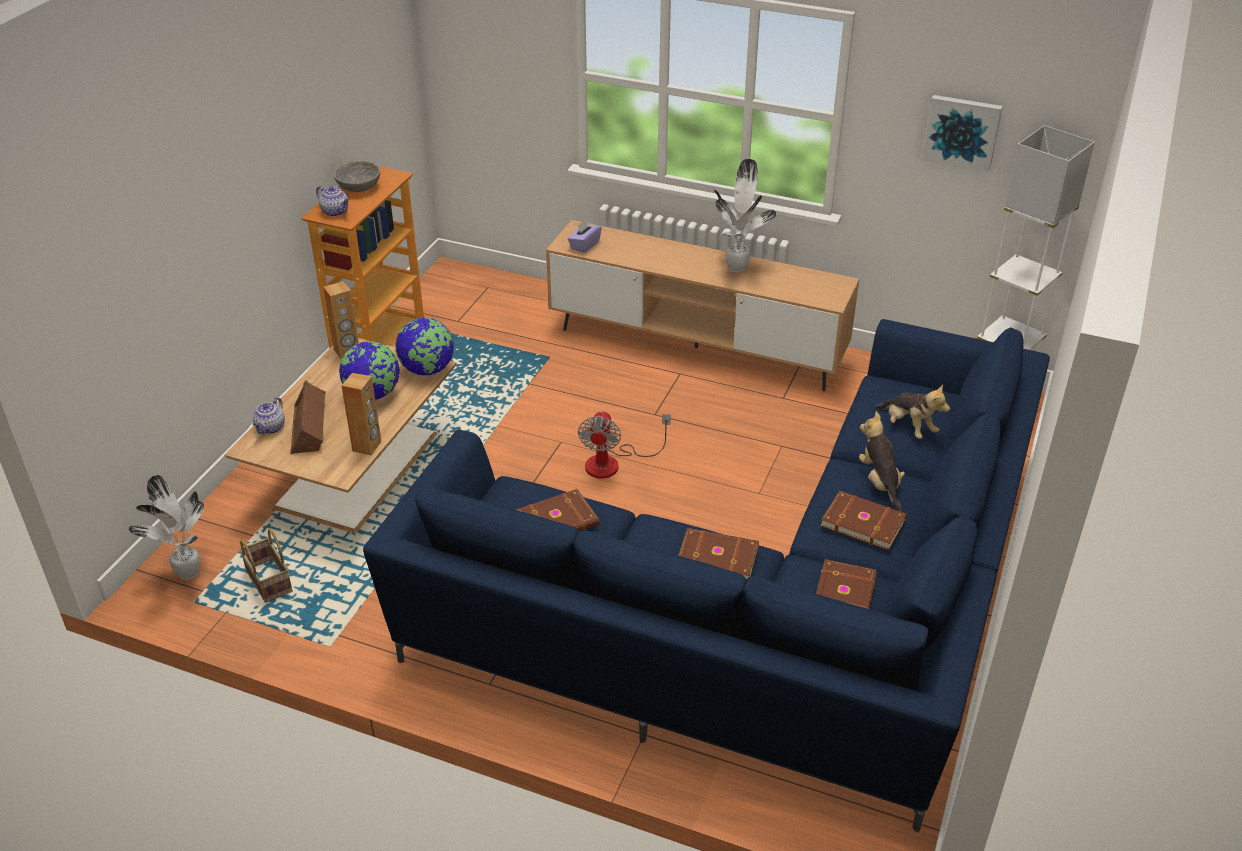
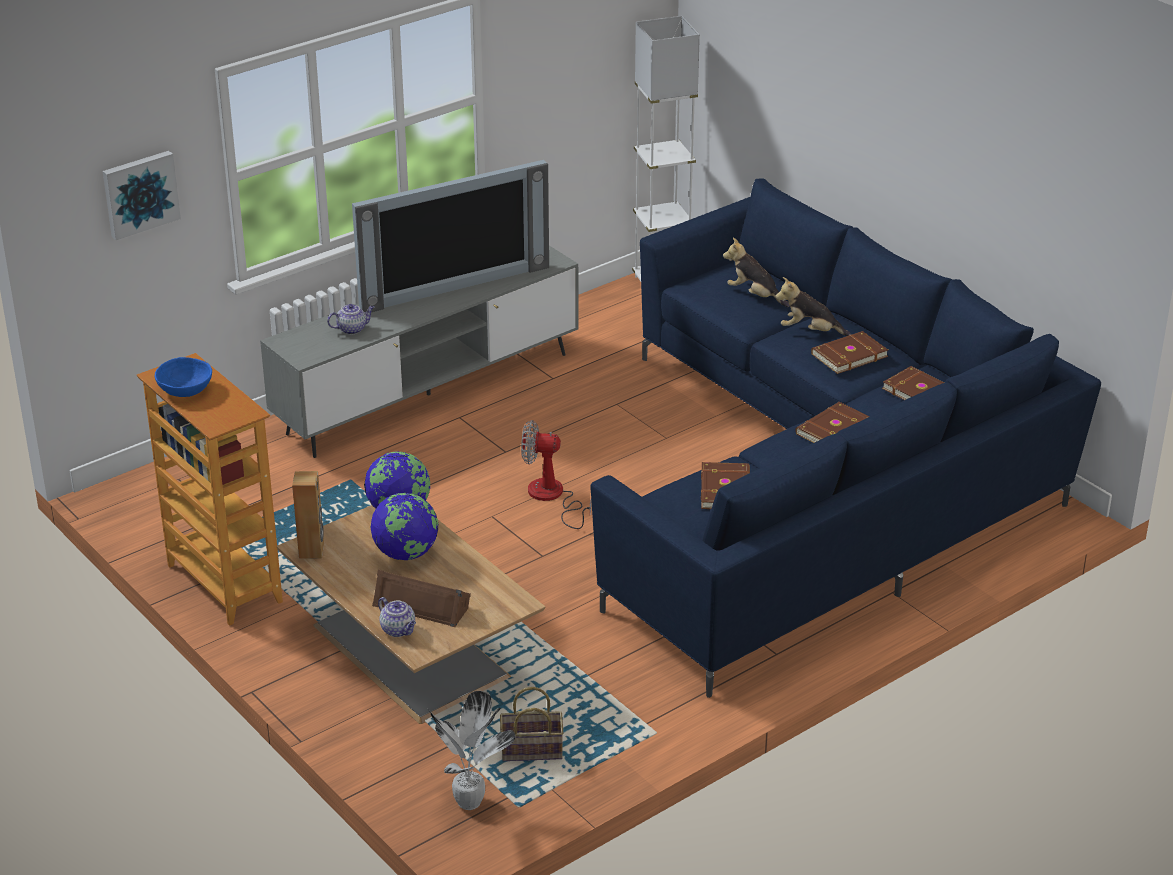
camera: 60 degrees left, 5 degrees down
teapot [316,186,349,216] -> teapot moved to [327,304,374,335]
grey bowl [333,160,380,192] -> blue bowl [154,357,212,397]
brown speaker [342,373,382,455] -> none
brown tv stand [546,220,859,391] -> grey tv stand [260,246,579,458]
purple tissue box [568,219,602,253] -> none
fan [578,411,671,479] -> fan turned 150 degrees clockwise [521,420,591,529]
potted plant [714,159,777,273] -> television [352,160,549,312]
plush toy [875,384,950,439] -> plush toy turned 135 degrees counterclockwise [723,238,790,307]
picture [922,95,1003,172] -> picture moved to [103,151,181,240]

